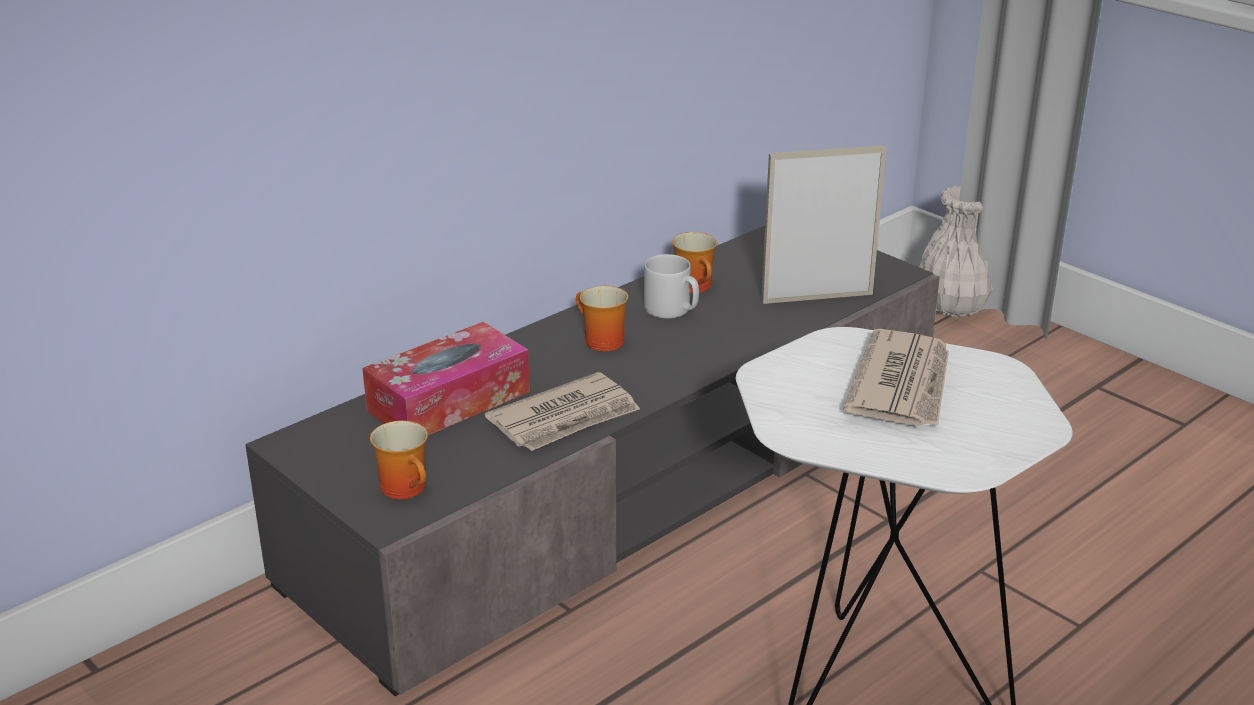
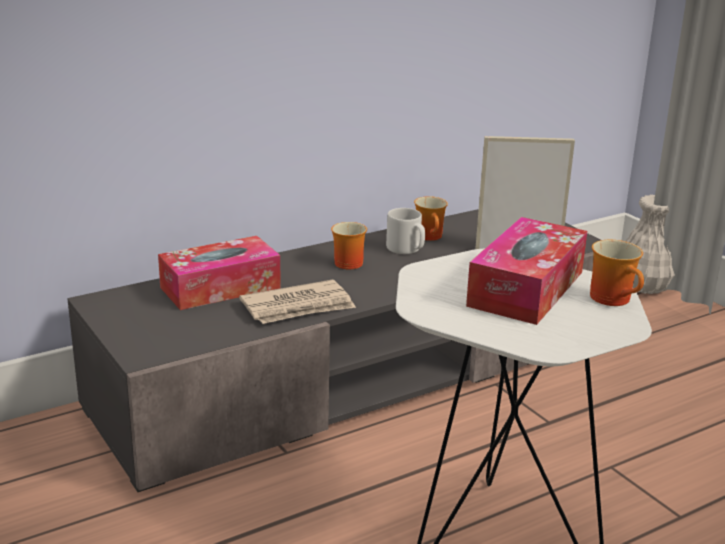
camera: 10 degrees right, 5 degrees down
mug [370,421,428,499] -> mug moved to [590,240,644,306]
newspaper [843,329,949,426] -> tissue box [466,217,587,325]

